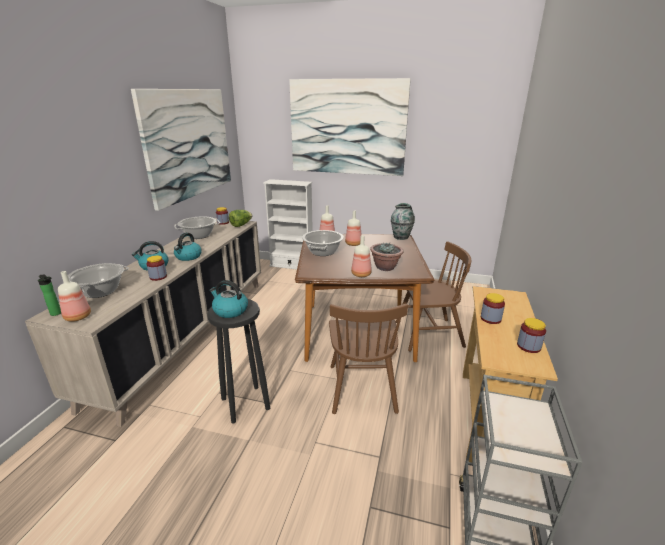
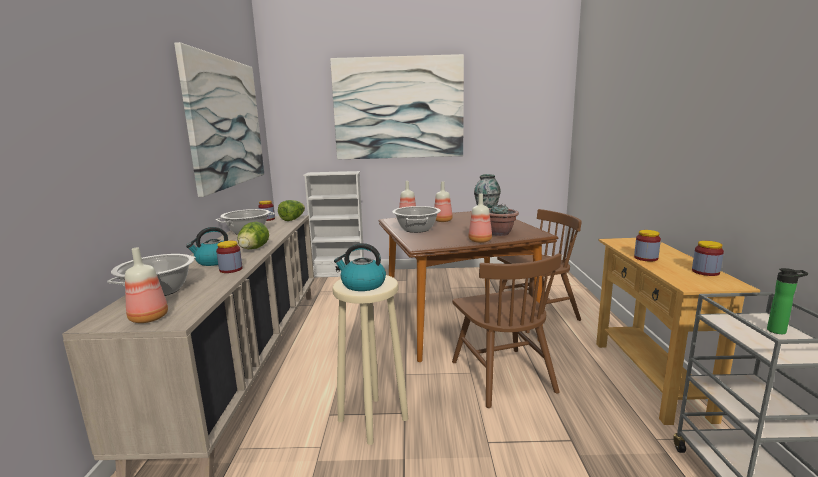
camera: 15 degrees left, 10 degrees down
bottle [38,275,61,316] -> bottle moved to [767,268,808,334]
kettle [174,233,202,261] -> lettuce [237,222,269,249]
black stool [207,299,270,424] -> beige stool [332,275,408,445]

